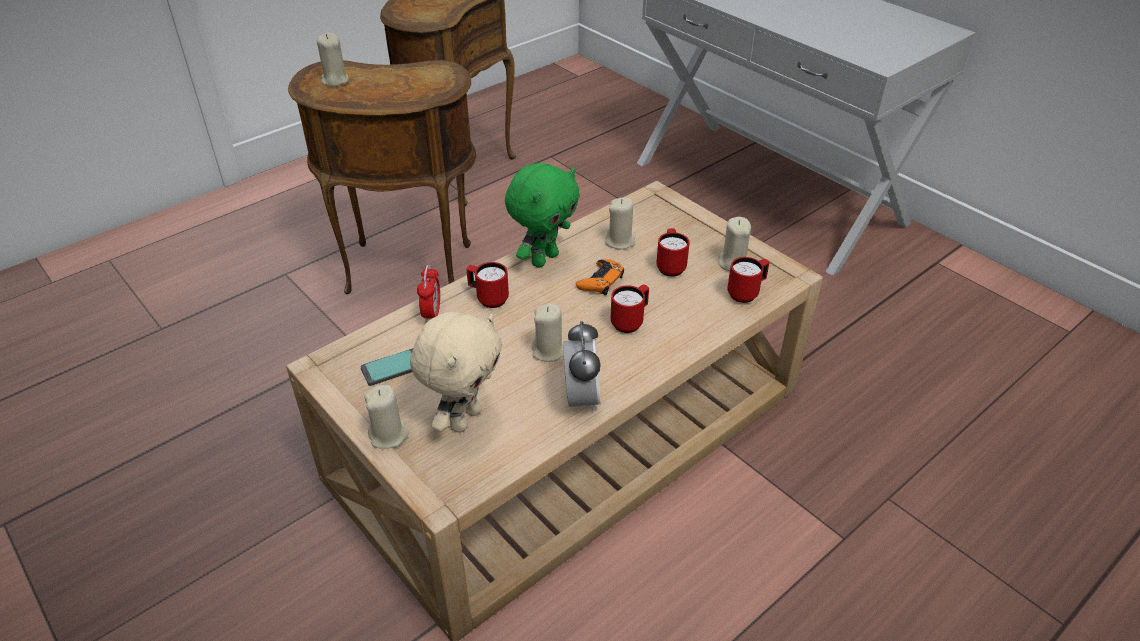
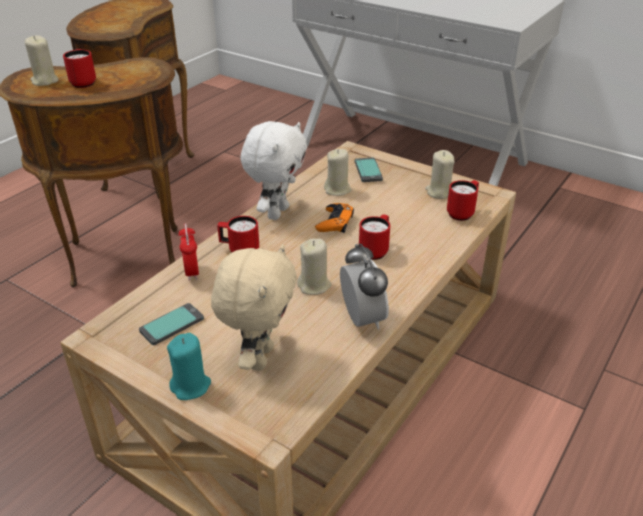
camera: 15 degrees left, 5 degrees down
beige candle [365,385,409,449] -> turquoise candle [167,333,211,400]
green plush toy [505,163,580,268] -> white plush toy [240,121,307,220]
red mug [656,228,690,277] -> red mug moved to [63,49,96,88]
none -> phone [355,158,383,182]

